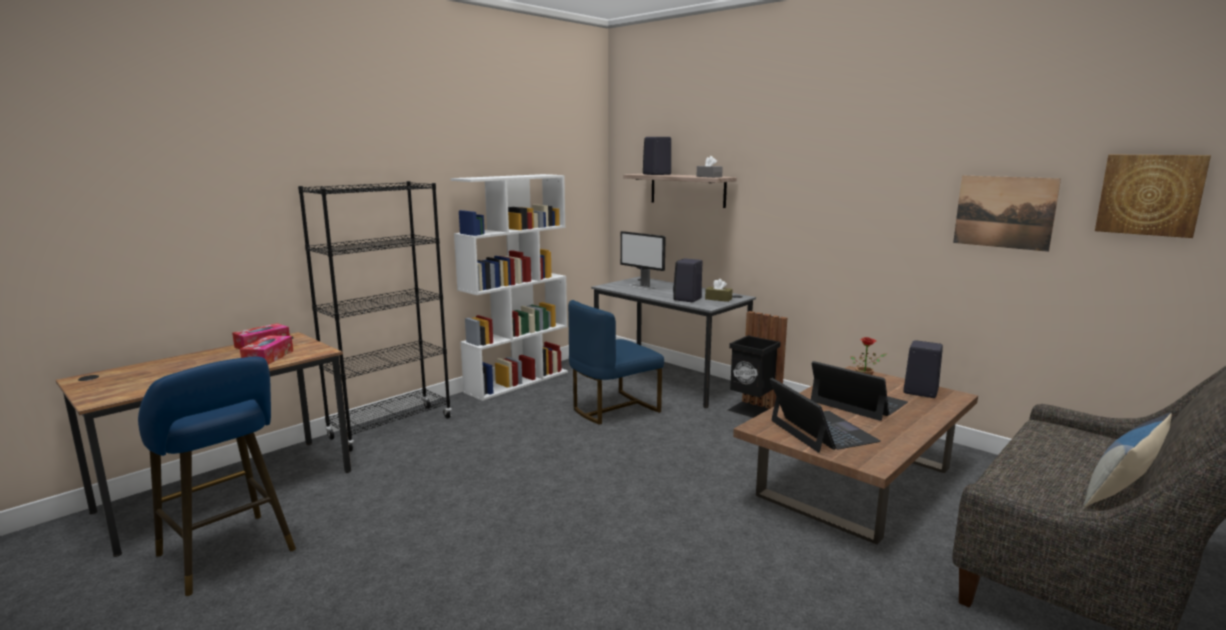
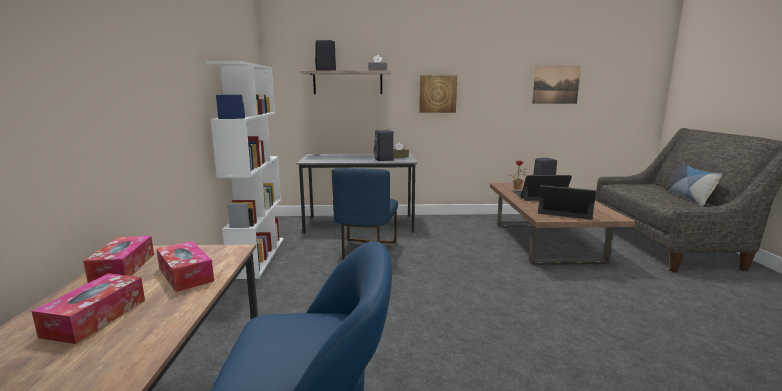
camera: 45 degrees left, 0 degrees up
black bookcase [298,181,452,452] -> none
monitor [620,231,666,290] -> none
black trash can [728,311,787,418] -> none
picture [1095,155,1211,238] -> picture moved to [419,75,457,113]
none -> tissue box [32,273,145,344]

